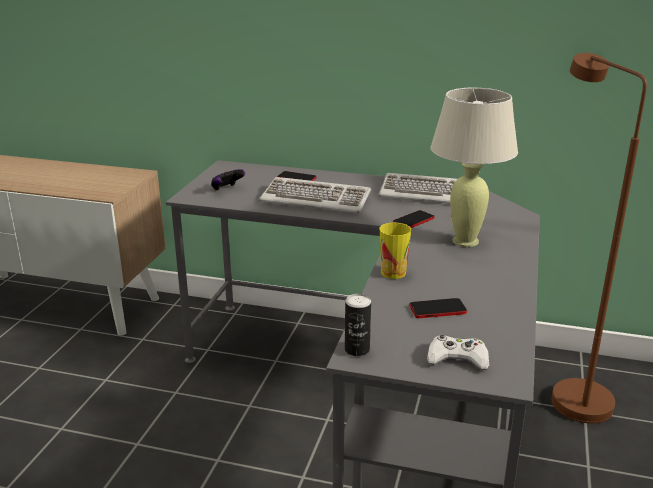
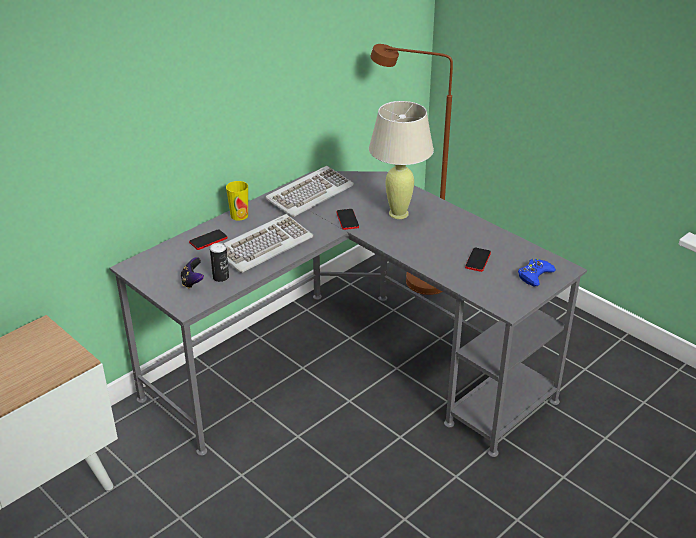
camera: 60 degrees left, 10 degrees up
can [345,294,371,356] -> can moved to [210,243,229,282]
cup [379,223,411,279] -> cup moved to [226,181,248,221]
white game controller [427,335,489,370] -> blue game controller [518,259,556,286]

